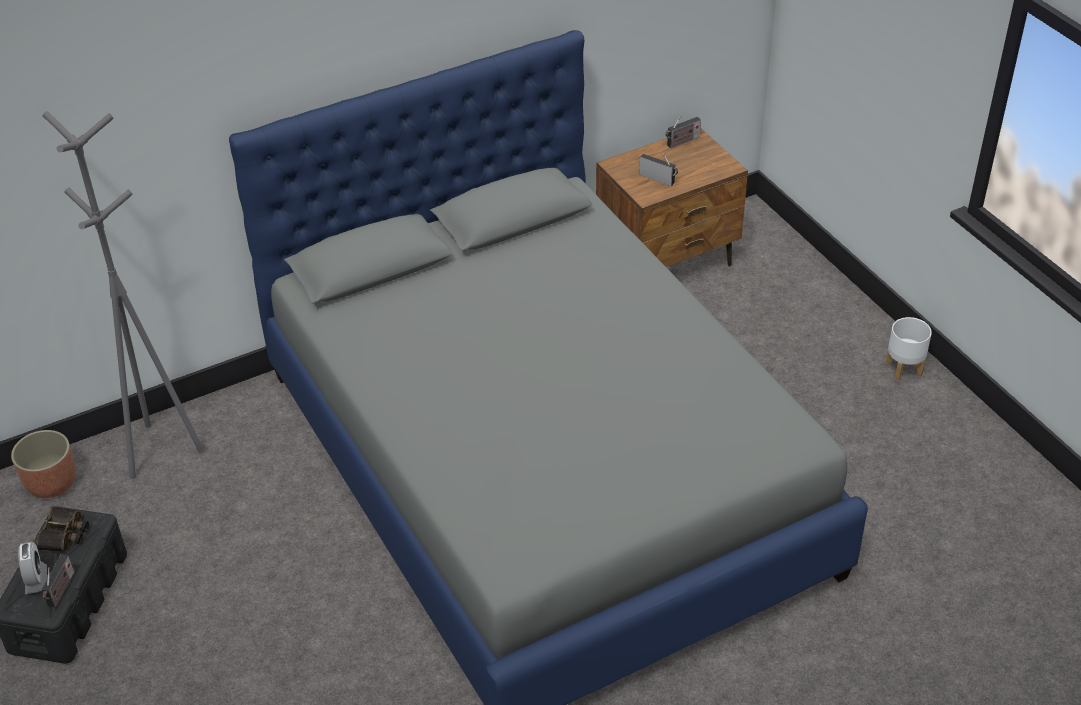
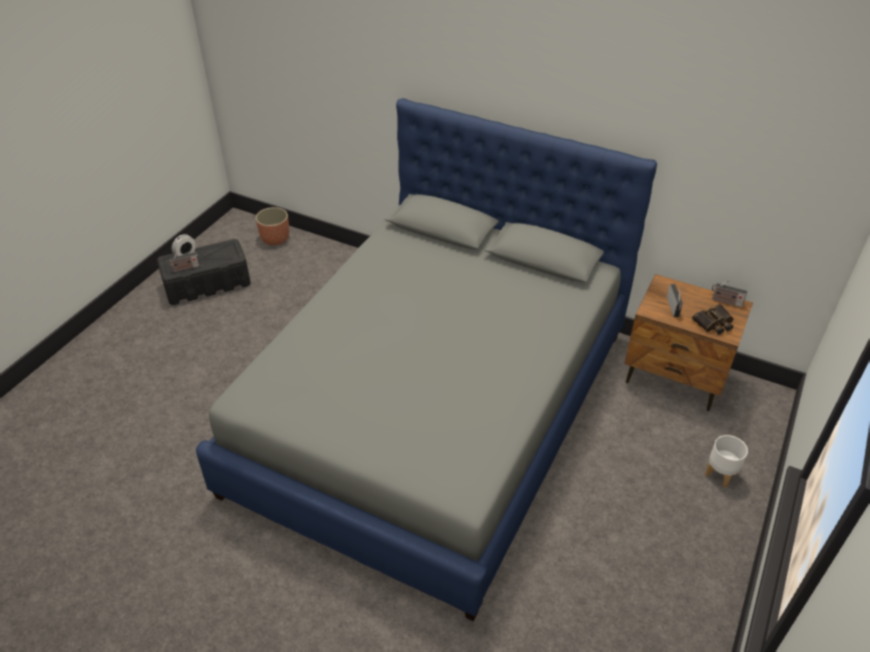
camera: 55 degrees right, 0 degrees up
binoculars [34,506,89,552] -> binoculars moved to [692,304,734,335]
grey clothes rack [42,111,204,479] -> none
white planter [886,317,932,381] -> white planter moved to [705,435,748,487]

